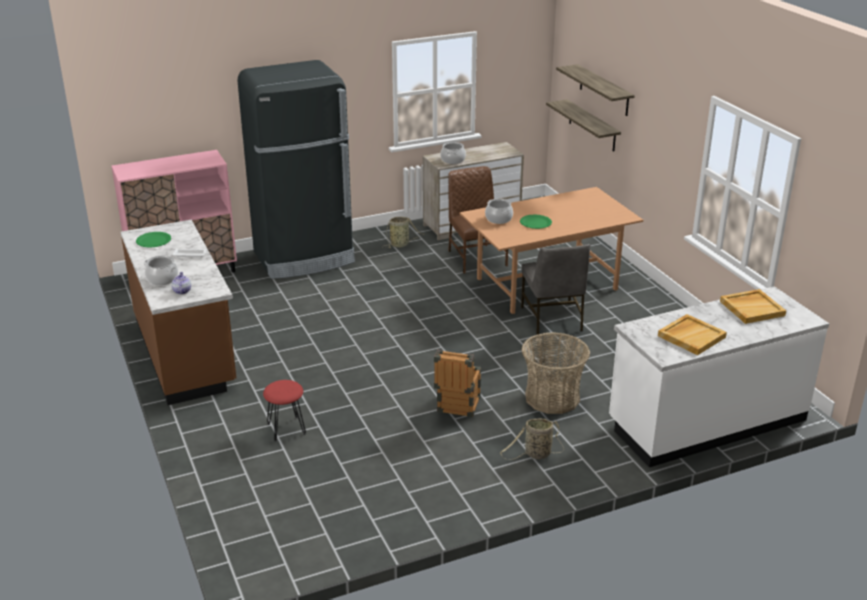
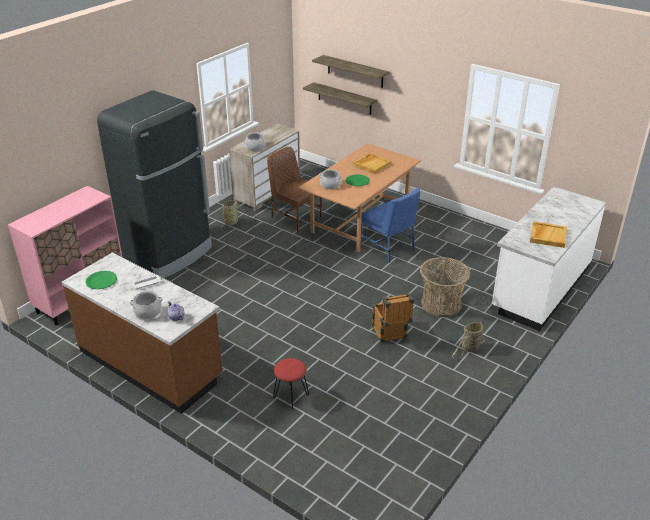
camera: 30 degrees left, 5 degrees up
grey chair [521,244,590,335] -> blue chair [361,188,420,263]
beige tray [720,289,786,324] -> beige tray moved to [353,153,391,174]

